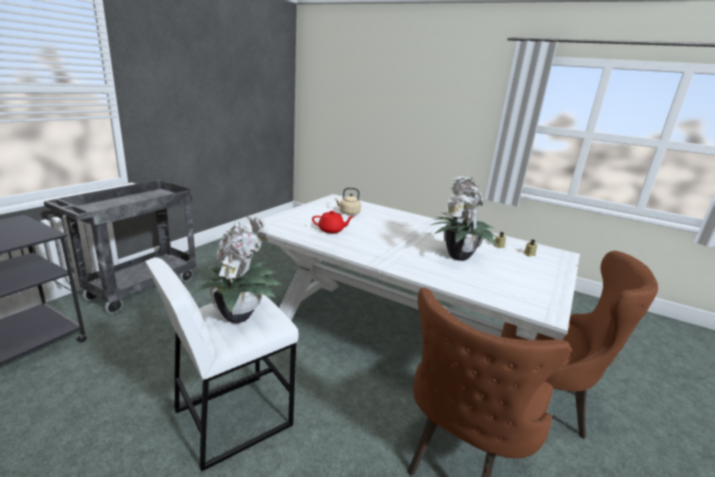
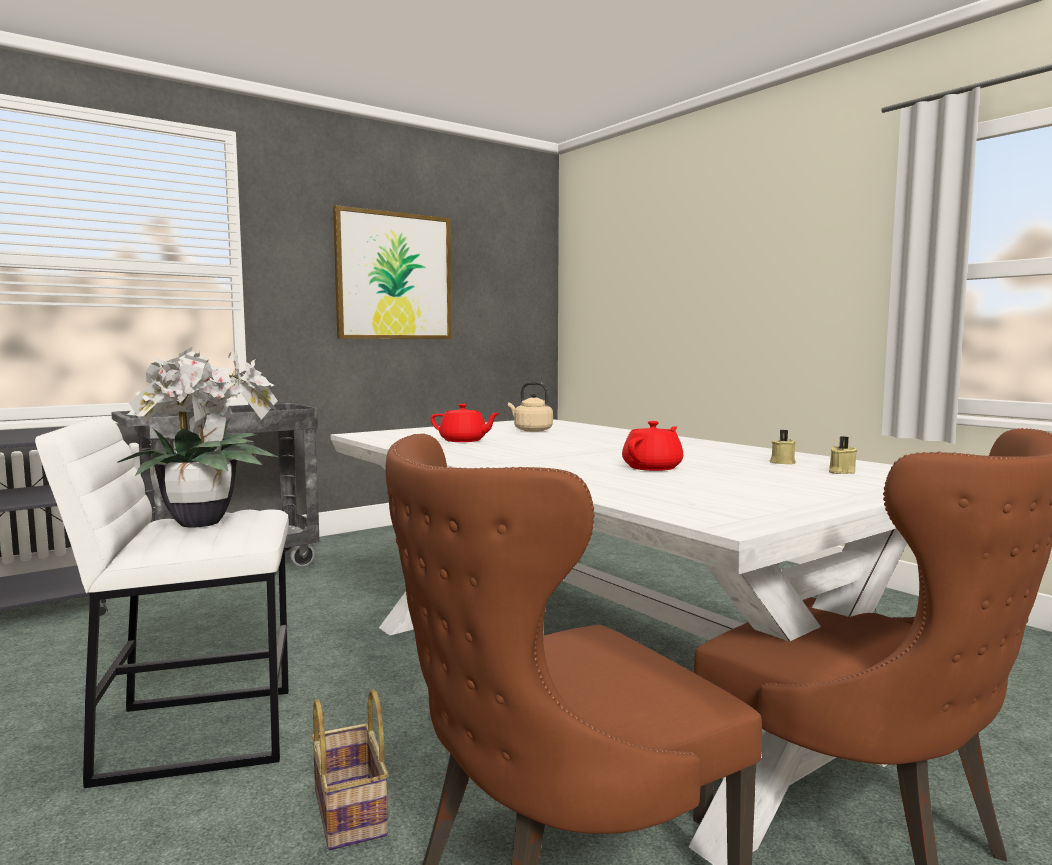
camera: 25 degrees right, 15 degrees down
potted plant [431,176,497,261] -> red teapot [622,421,683,471]
none -> basket [311,689,389,850]
none -> picture [333,205,452,339]

